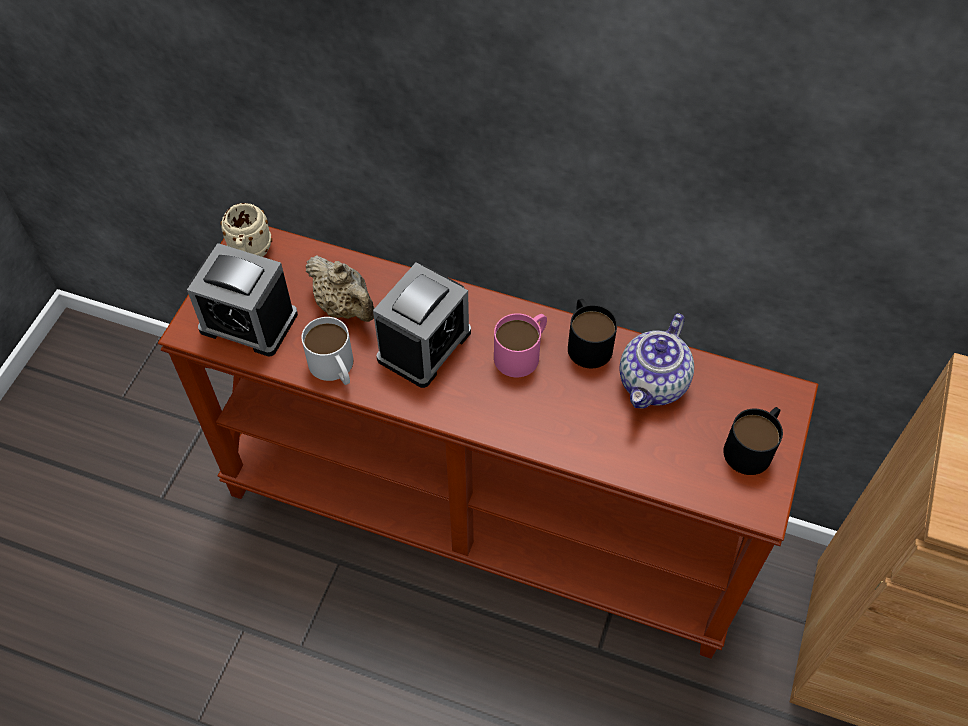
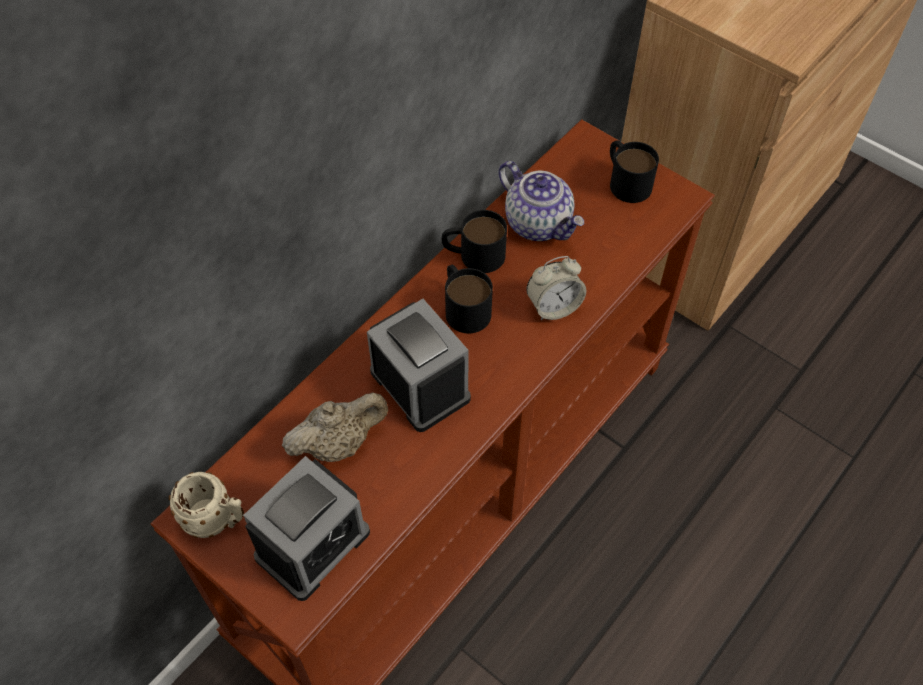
camera: 70 degrees left, 0 degrees up
white mug [302,317,353,385] -> none
pink mug [494,313,547,377] -> black mug [445,265,493,333]
none -> alarm clock [526,256,586,320]

